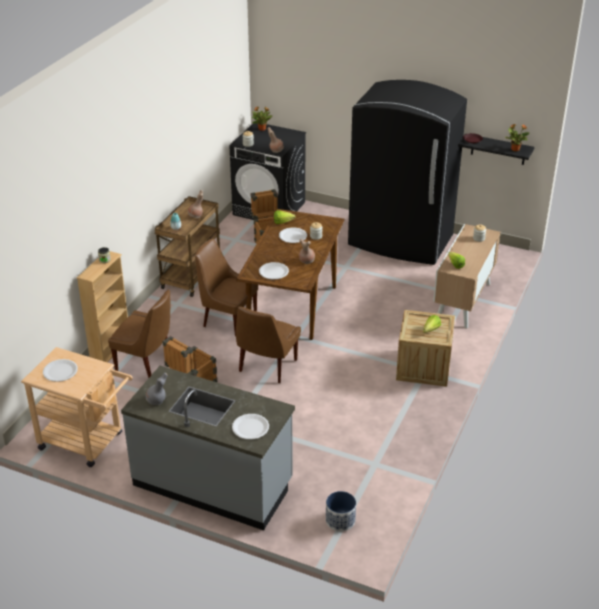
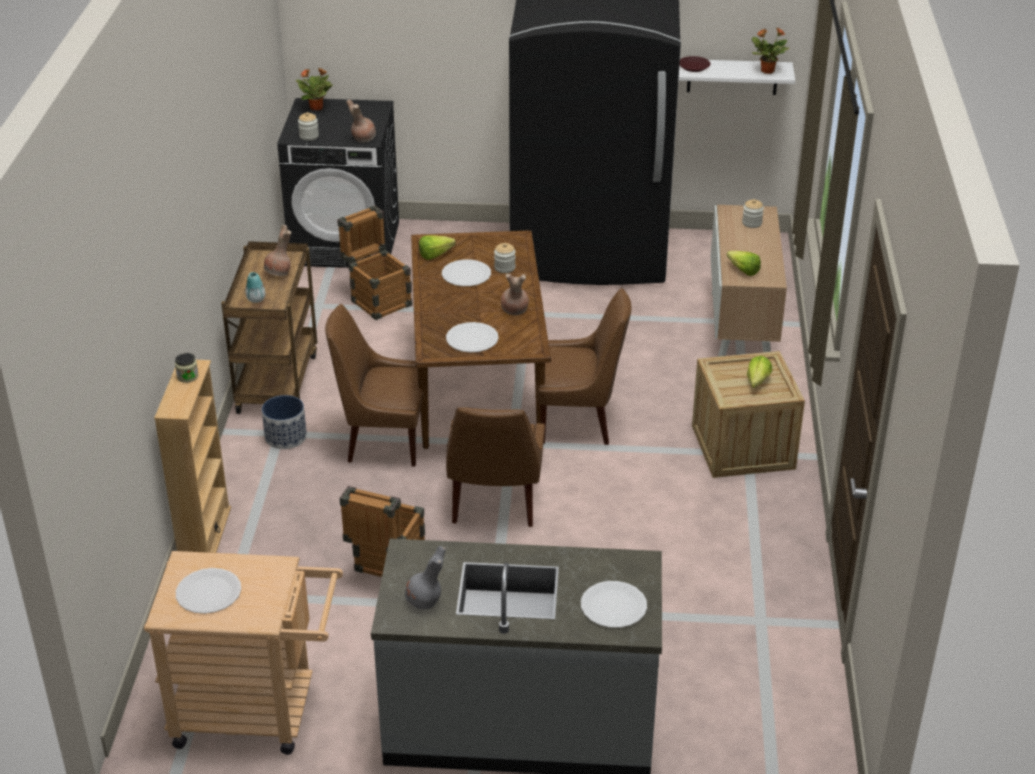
camera: 20 degrees left, 0 degrees up
brown chair [108,289,170,378] -> brown chair moved to [538,288,632,445]
planter [326,491,356,531] -> planter moved to [262,395,307,449]
black shelf [458,137,535,165] -> white shelf [679,60,795,95]

